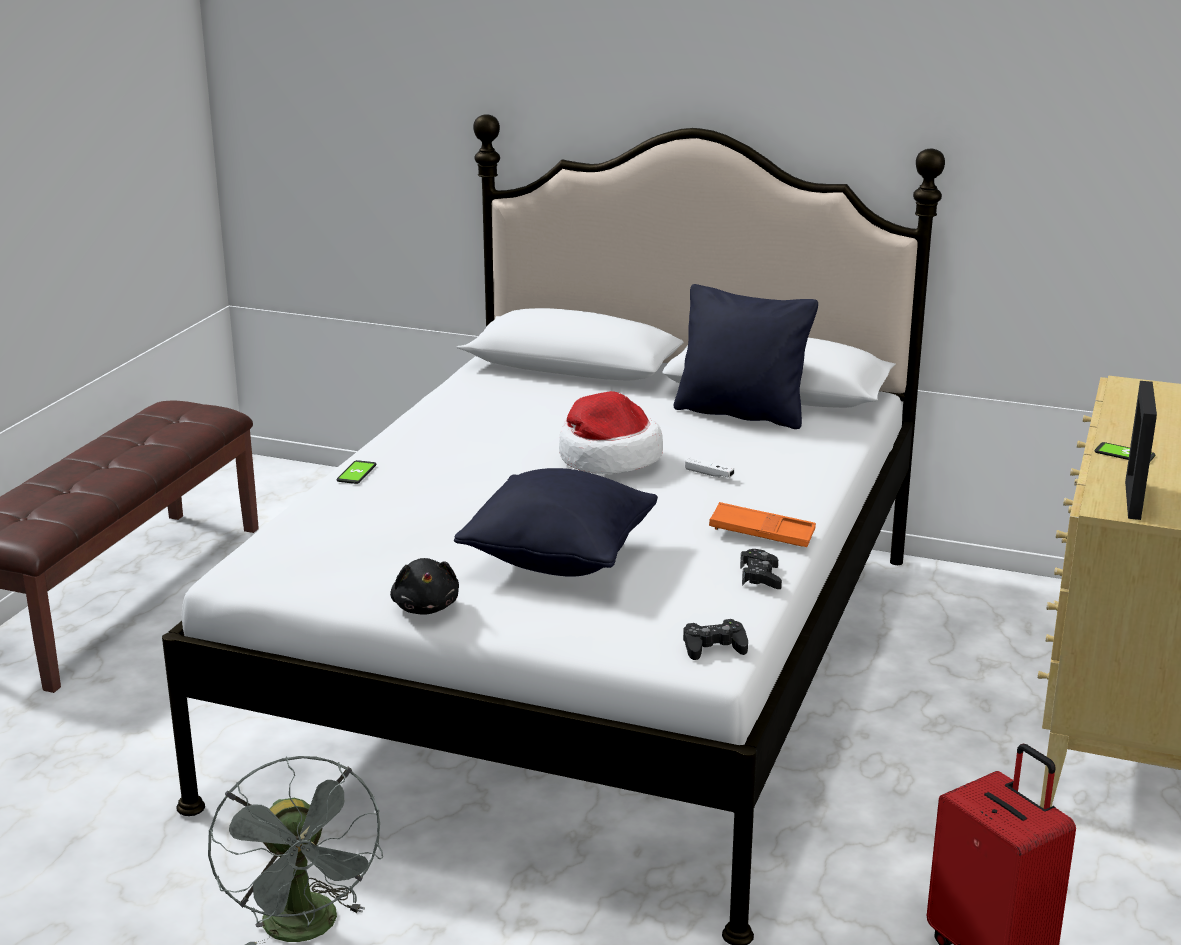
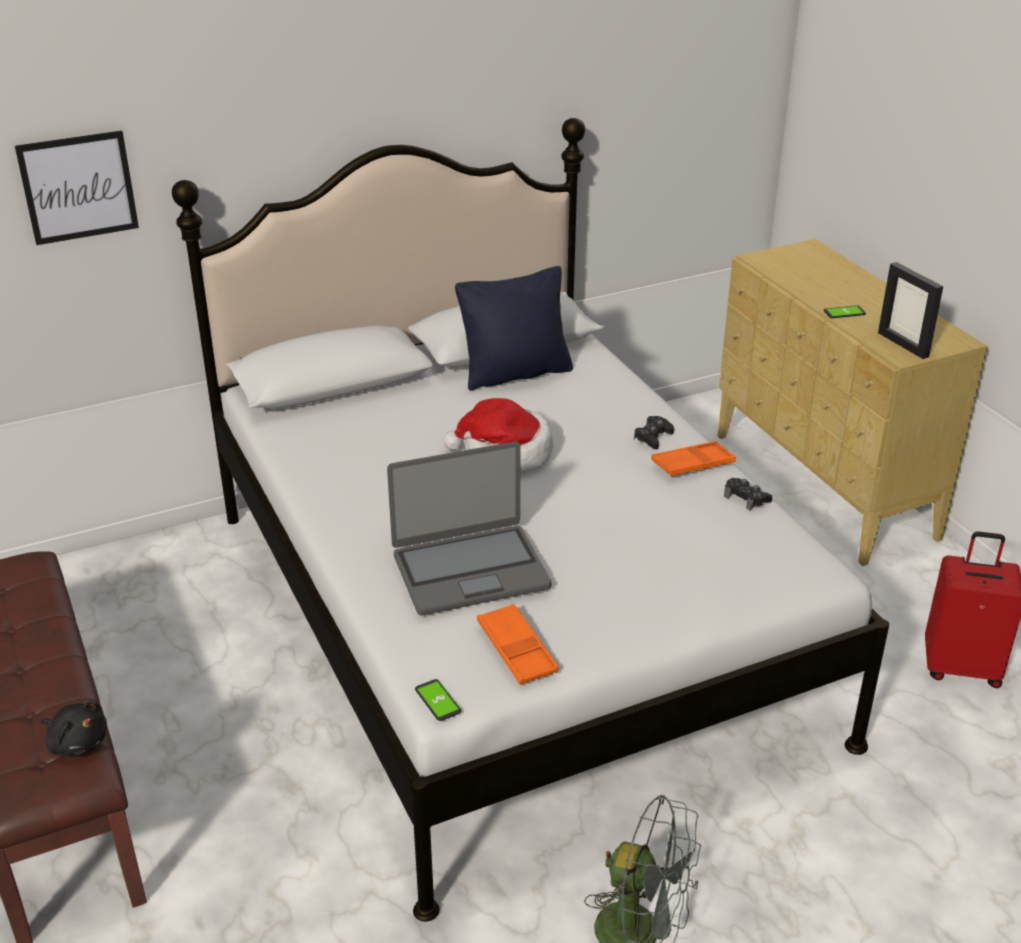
camera: 45 degrees left, 10 degrees up
phone [337,460,377,484] -> phone moved to [415,679,461,721]
black plush toy [390,558,459,615] -> black plush toy moved to [41,701,107,757]
black pillow [454,468,658,577] -> none
black game controller [683,619,748,660] -> black game controller moved to [634,416,674,450]
white game controller [685,458,734,478] -> none
none -> picture [15,131,139,245]
none -> laptop [387,442,551,615]
none -> orange tray [477,604,558,685]

